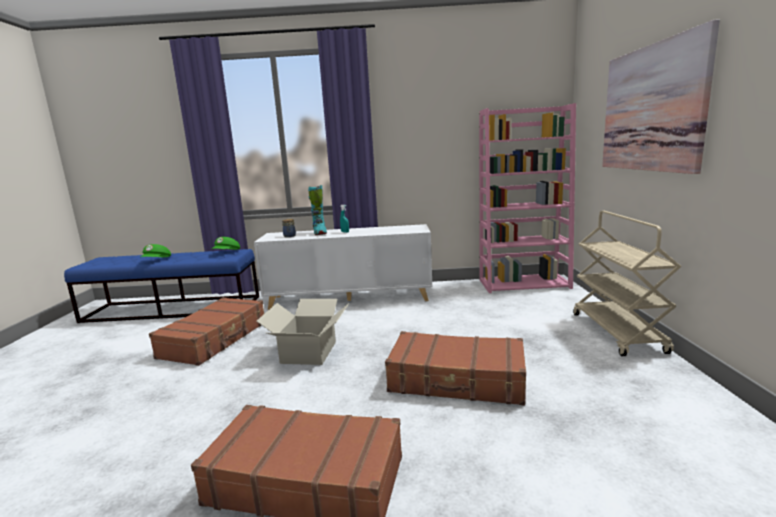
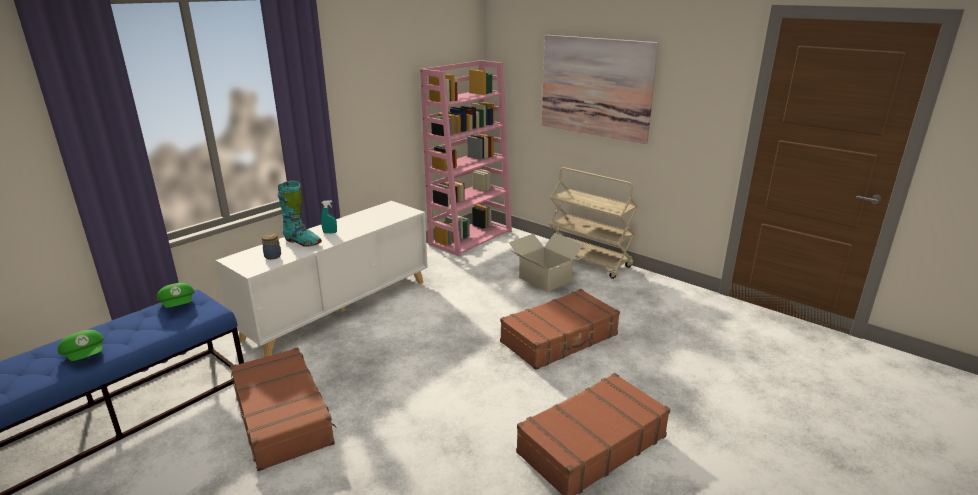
camera: 50 degrees left, 10 degrees up
cardboard box [257,299,349,365] -> cardboard box moved to [509,233,586,292]

